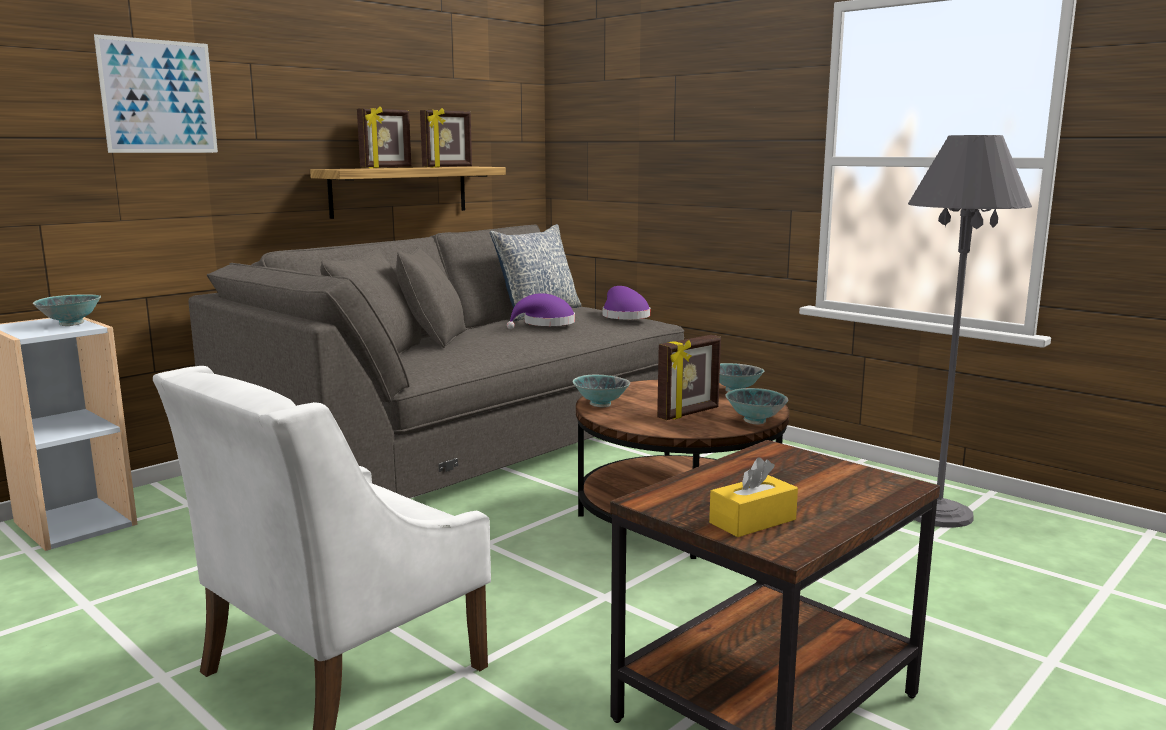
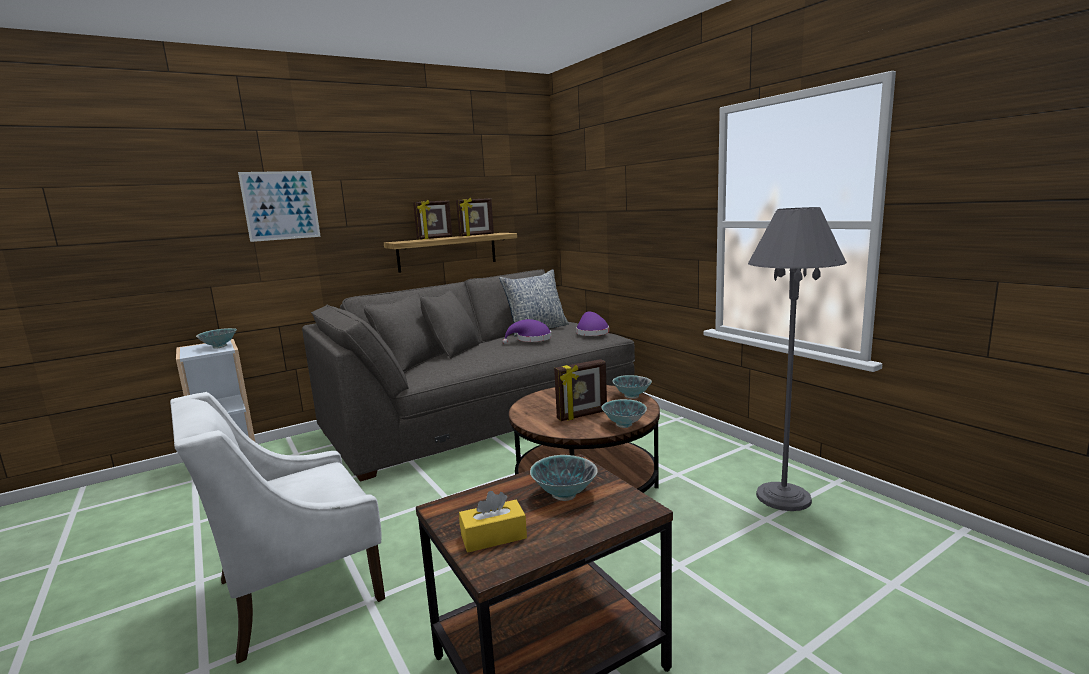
camera: 15 degrees right, 0 degrees up
bowl [572,375,630,407] -> bowl moved to [530,455,598,501]

